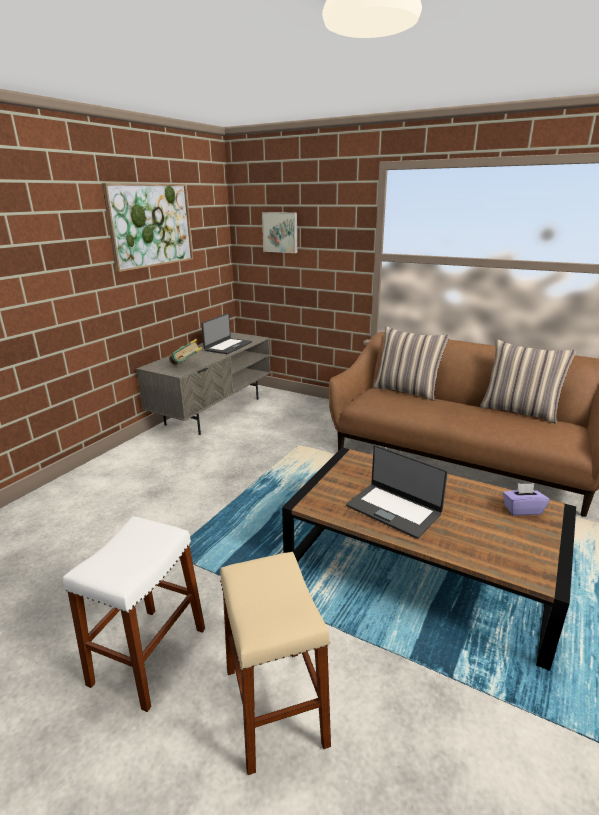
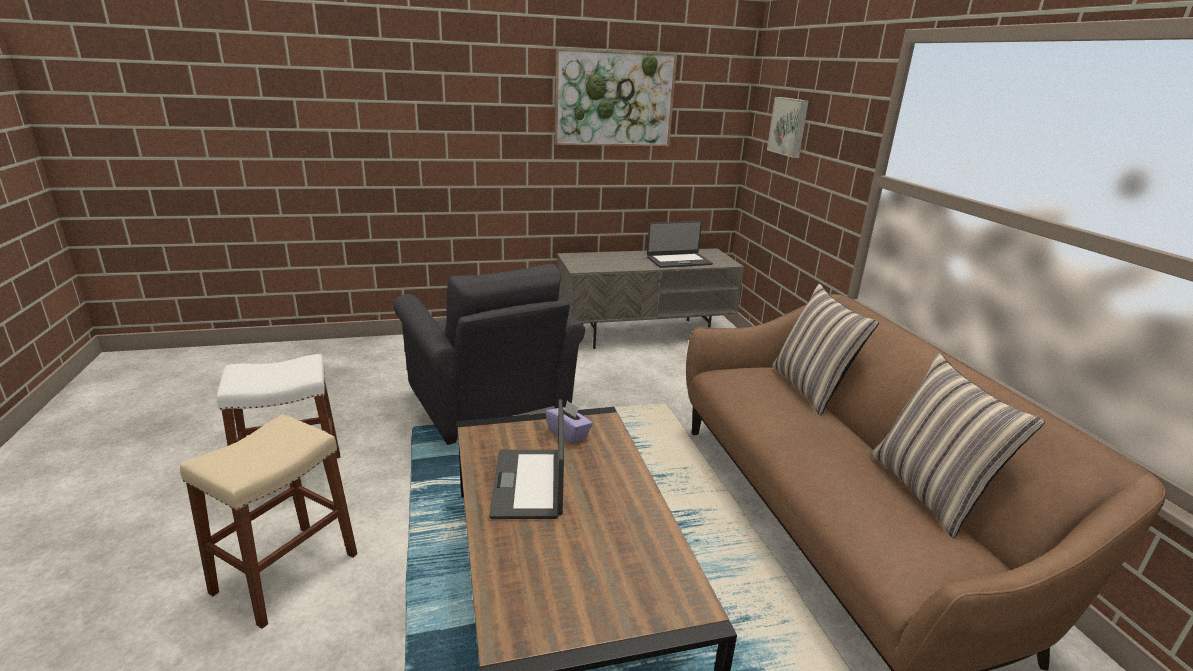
camera: 45 degrees right, 0 degrees up
book [169,339,202,365] -> none
purple tissue box [503,483,549,516] -> purple tissue box moved to [545,400,593,444]
none -> grey armchair [393,264,585,445]

